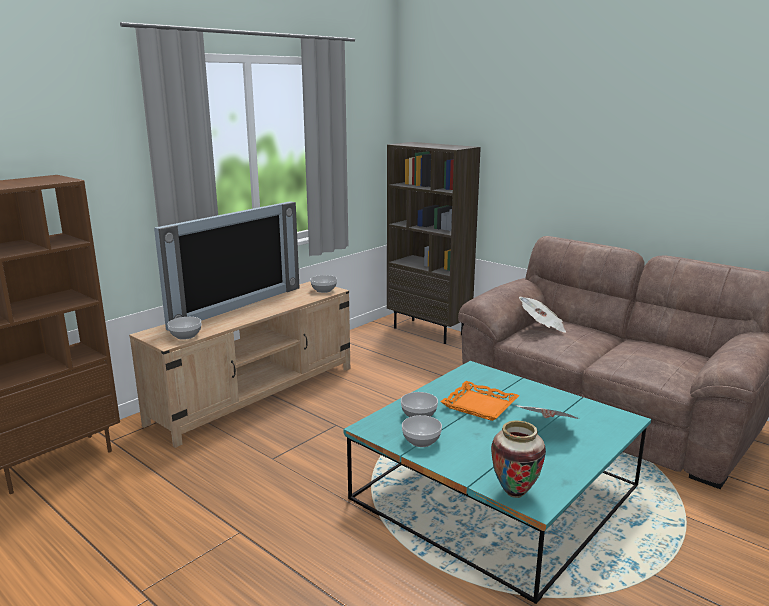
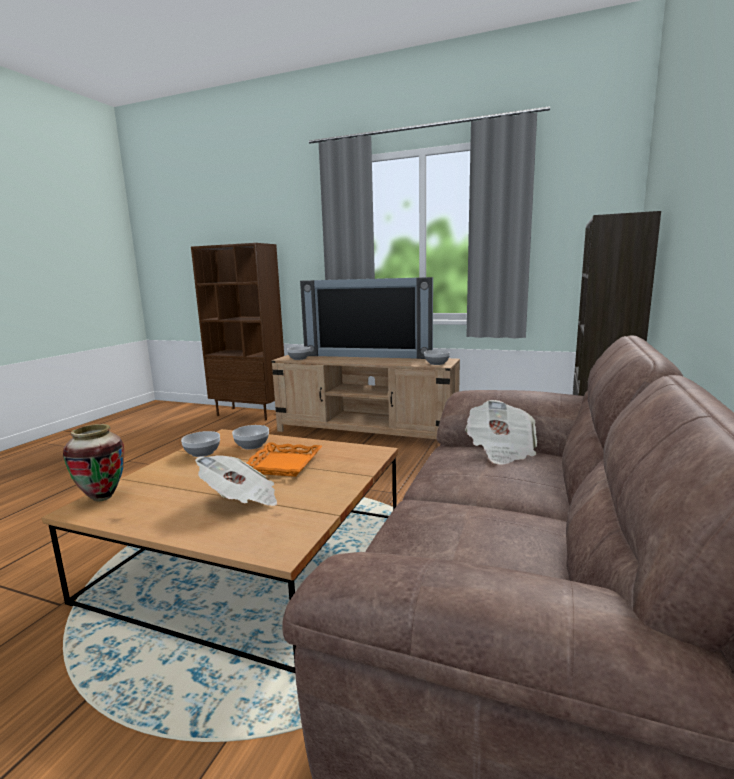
camera: 70 degrees right, 5 degrees down
turquoise coffee table [343,361,651,604] -> brown coffee table [41,429,398,673]

